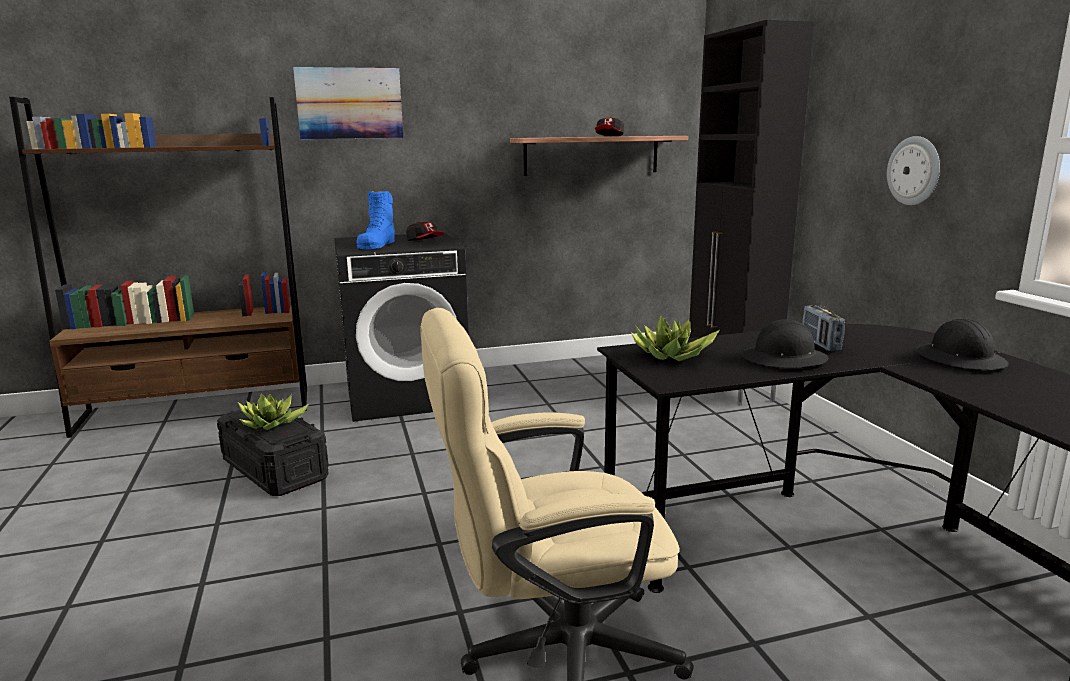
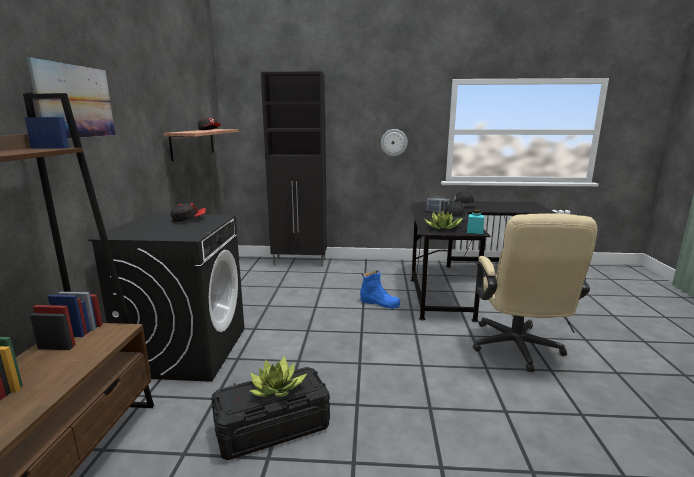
camera: 70 degrees left, 0 degrees up
blue boot [356,191,395,249] -> blue boot moved to [360,270,400,309]
none -> turquoise jar [467,209,484,234]

